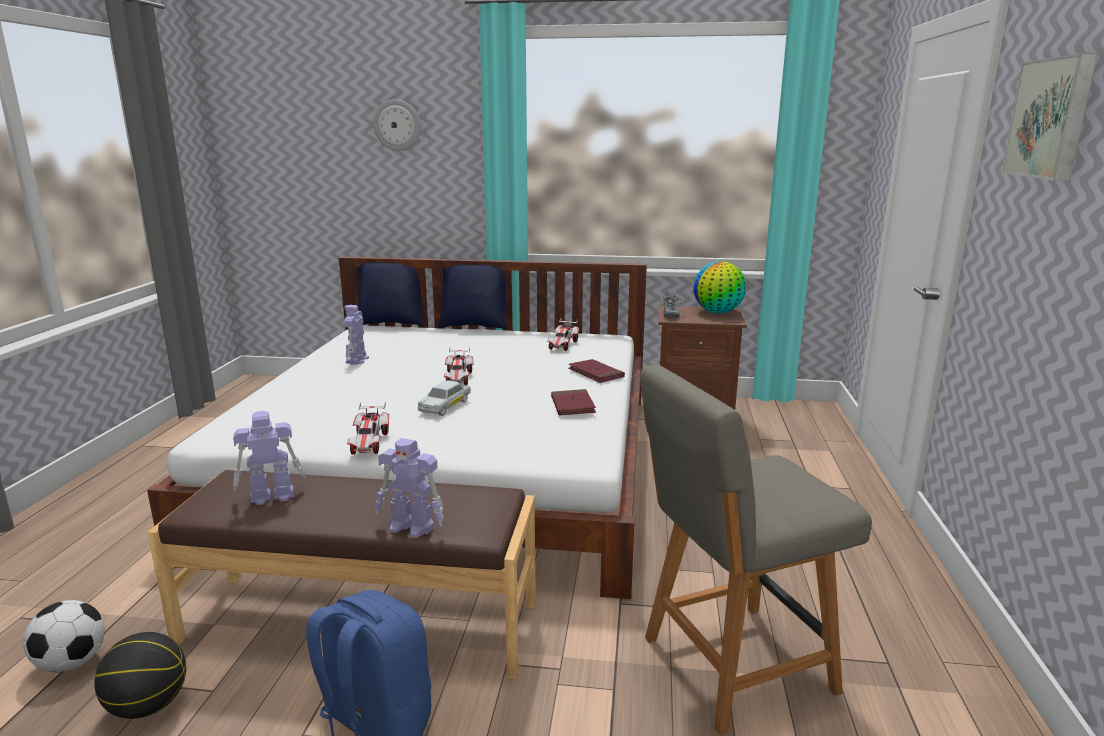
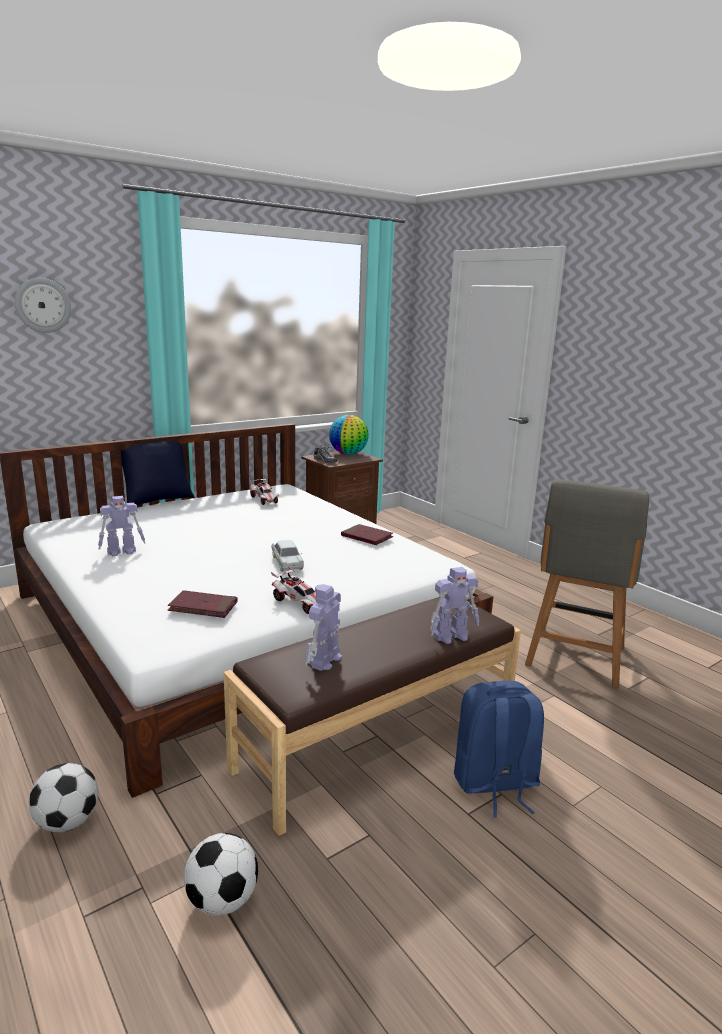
camera: 45 degrees left, 0 degrees up
basketball [94,632,186,719] -> none
toy robot [344,305,369,365] -> toy robot turned 75 degrees counterclockwise [98,496,145,556]
blue pillow [357,262,424,327] -> none
toy car [444,347,474,385] -> none
red book [568,359,625,383] -> red book moved to [168,590,238,618]
picture [1001,53,1098,181] -> none
none -> football [29,763,99,832]

